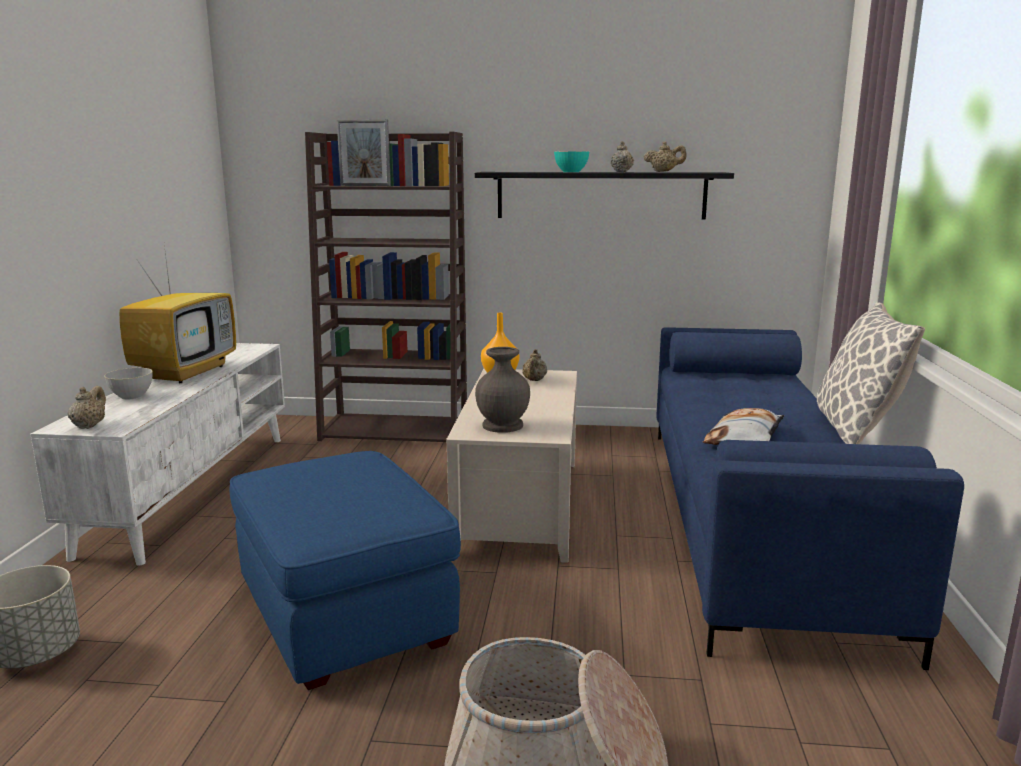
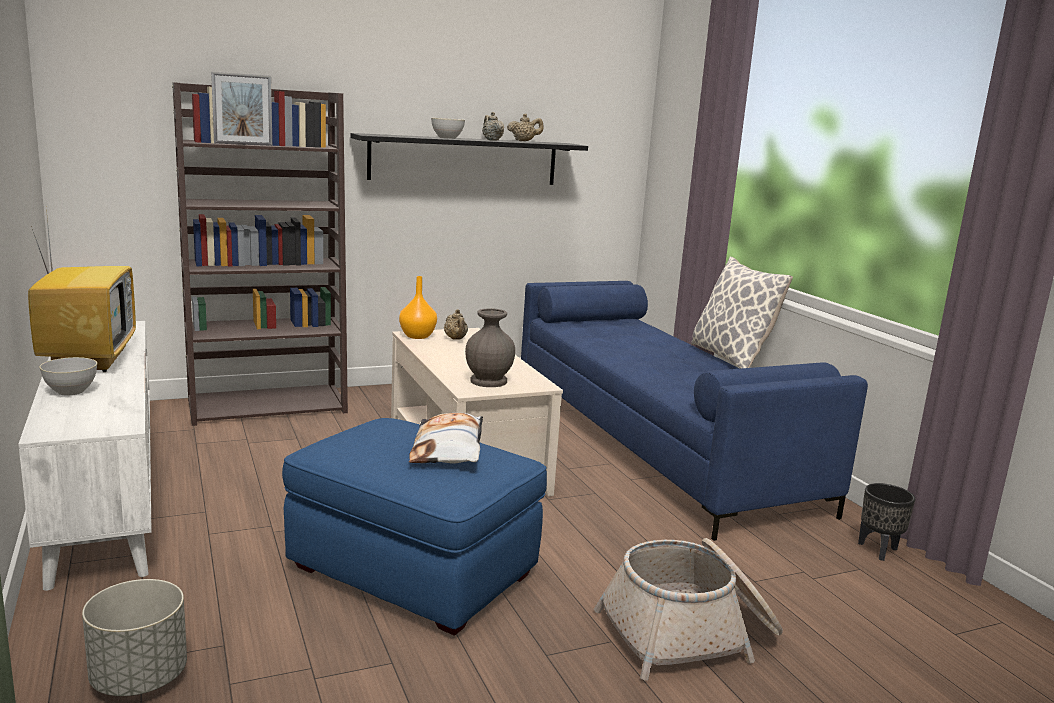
camera: 30 degrees left, 0 degrees up
beige teapot [67,386,106,429] -> none
turquoise bowl [554,151,589,172] -> grey bowl [431,118,465,139]
pillow [703,408,784,445] -> pillow moved to [409,413,483,463]
none -> black planter [858,483,915,561]

